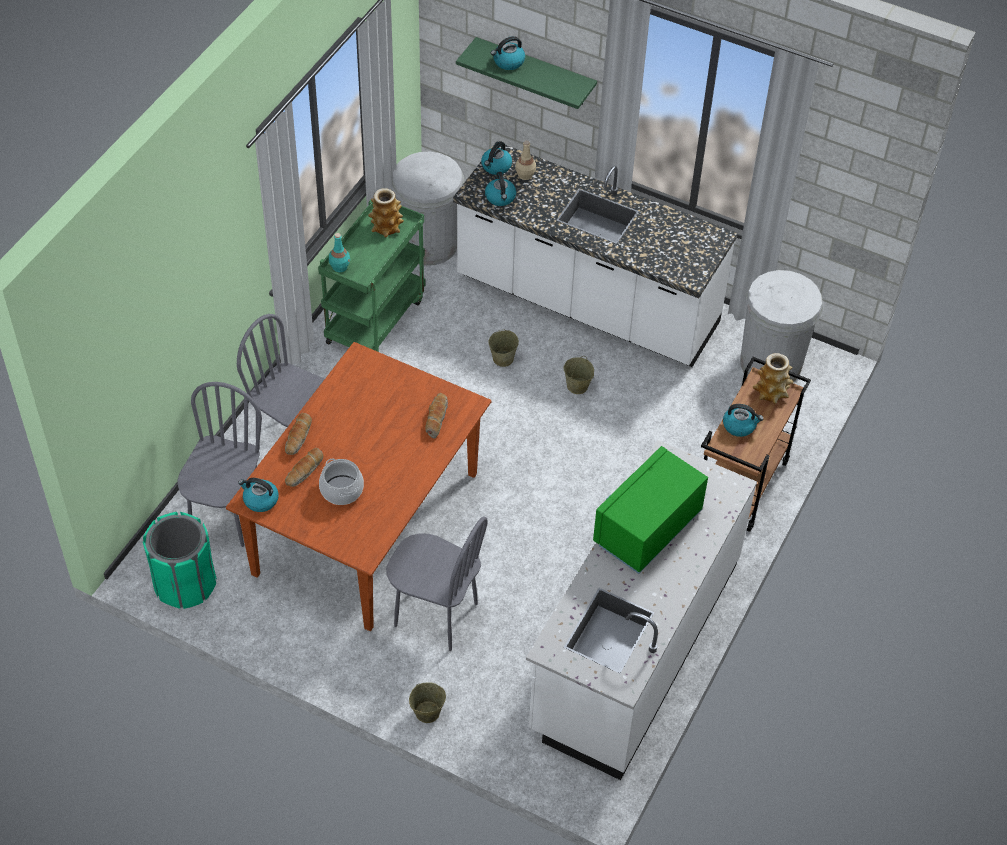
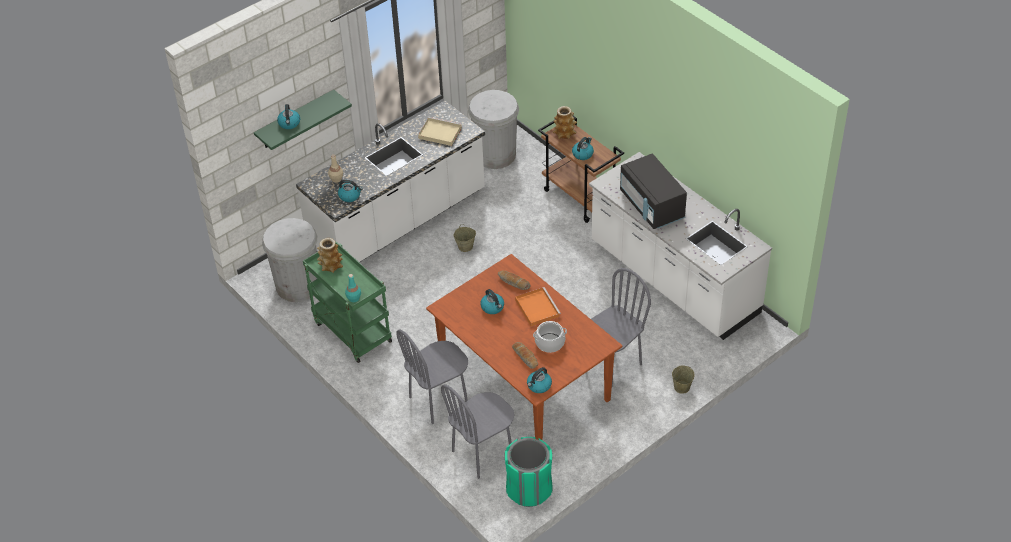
camera: 65 degrees left, 5 degrees down
grey chair [178,382,262,547] -> grey chair turned 75 degrees counterclockwise [441,385,515,479]
bread [285,413,312,455] -> none
kettle [481,141,512,175] -> kettle moved to [480,289,504,314]
beige bucket [489,330,519,367] -> none
green microwave [593,446,708,574] -> black microwave [620,154,687,229]
none -> beige tray [418,117,462,146]
none -> orange tray [515,287,561,327]

